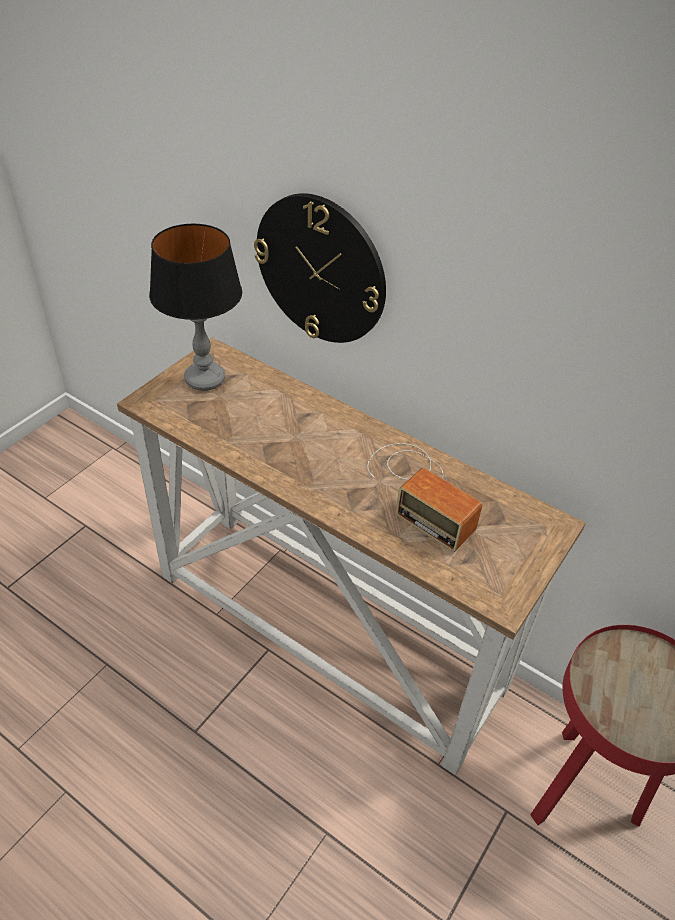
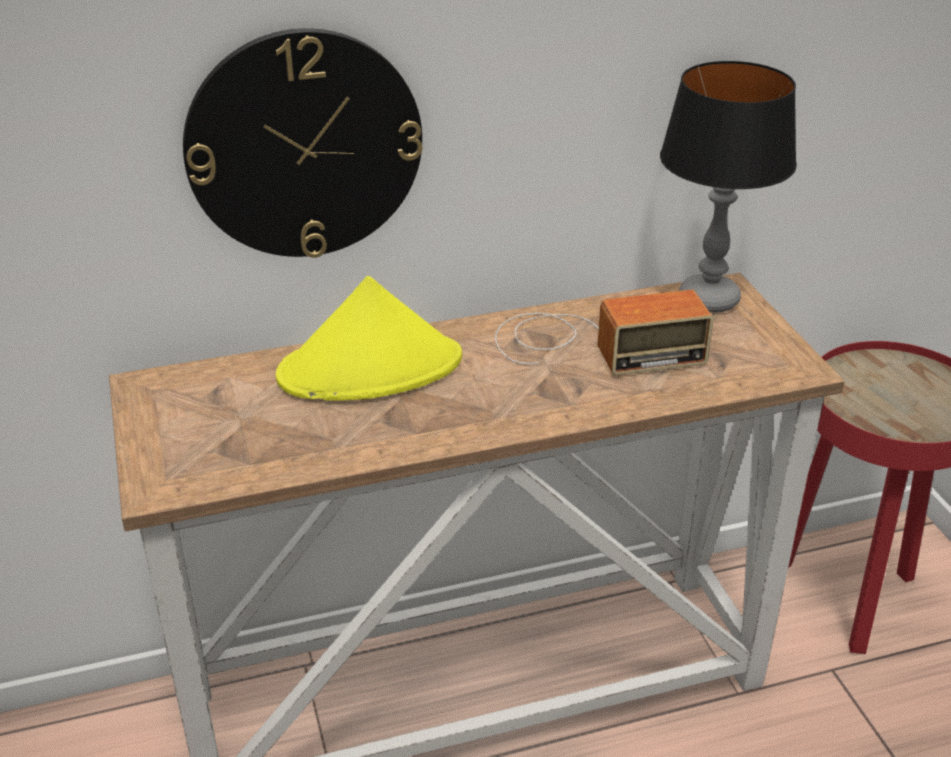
camera: 50 degrees left, 10 degrees down
table lamp [149,224,242,391] -> table lamp moved to [660,61,797,313]
none -> yellow hat [276,276,462,401]

